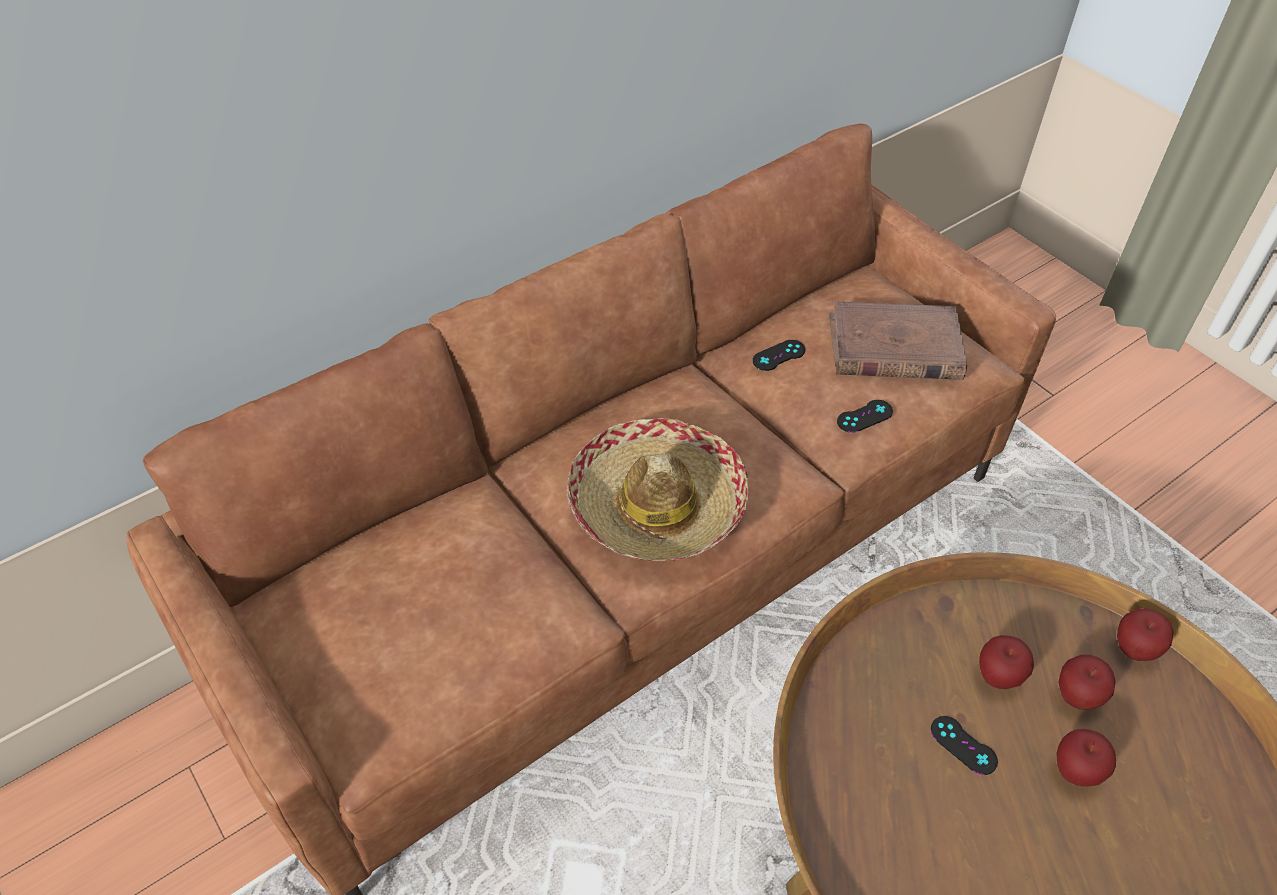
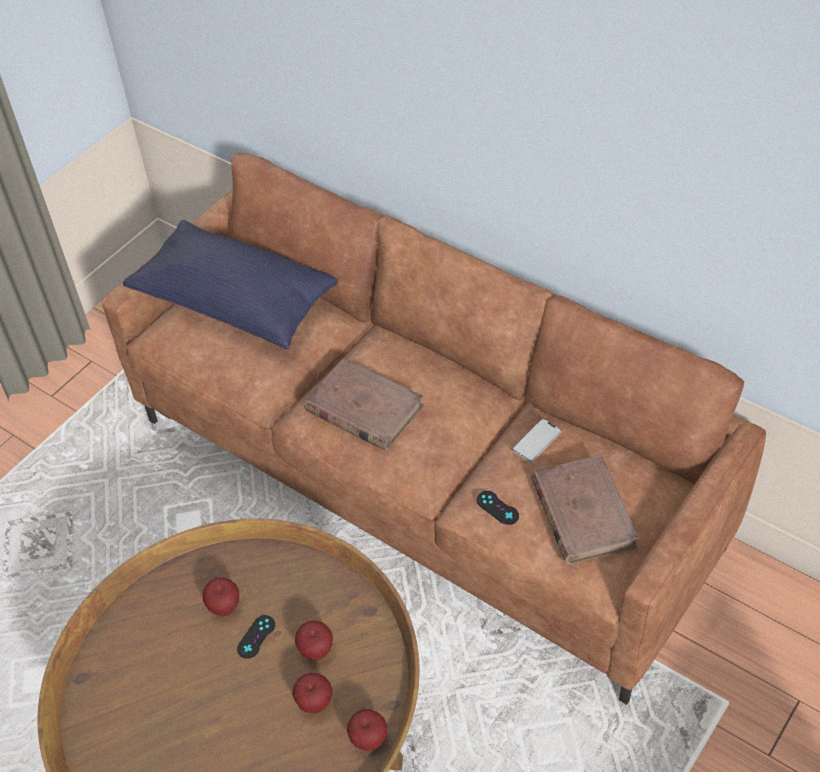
camera: 75 degrees right, 0 degrees up
hat [566,418,749,561] -> brown book [304,358,424,451]
black game controller [753,340,805,371] -> phone [512,419,561,462]
apple [1057,729,1116,786] -> apple moved to [202,577,239,616]
none -> blue pillow [123,220,338,349]

